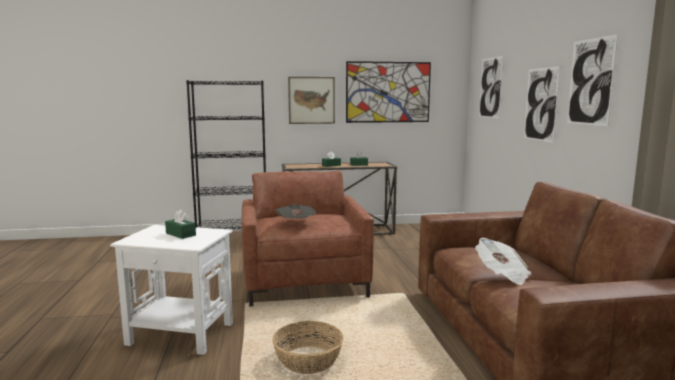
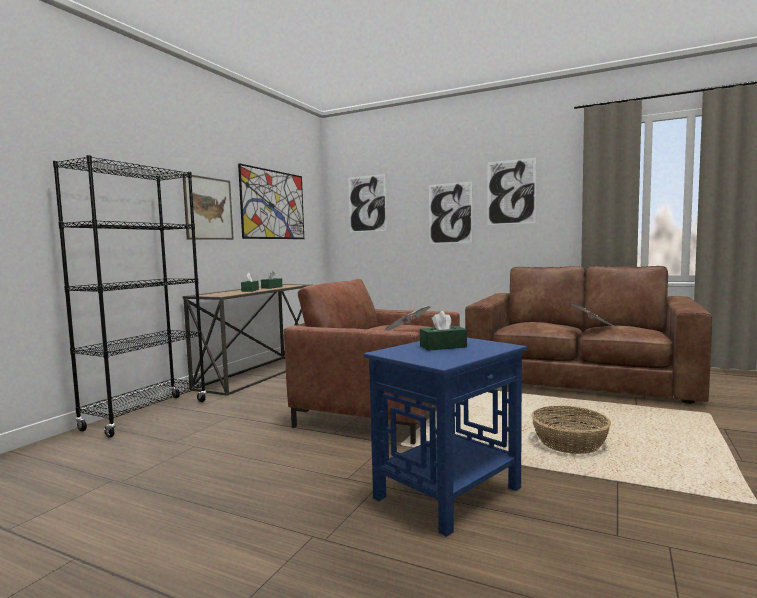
camera: 55 degrees left, 5 degrees down
white side table [110,225,233,355] -> blue side table [363,338,527,537]

